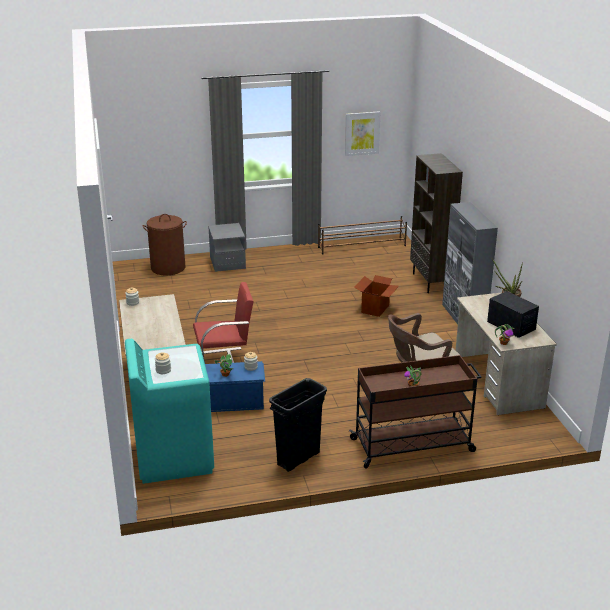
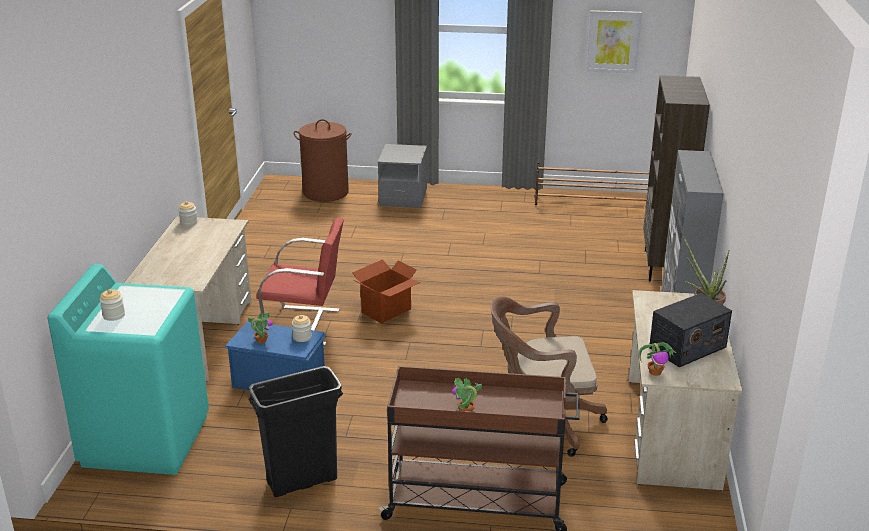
camera: 20 degrees right, 0 degrees up
cardboard box [355,275,399,317] -> cardboard box moved to [352,260,421,324]
radio [487,291,539,338] -> radio turned 75 degrees clockwise [649,293,732,367]

